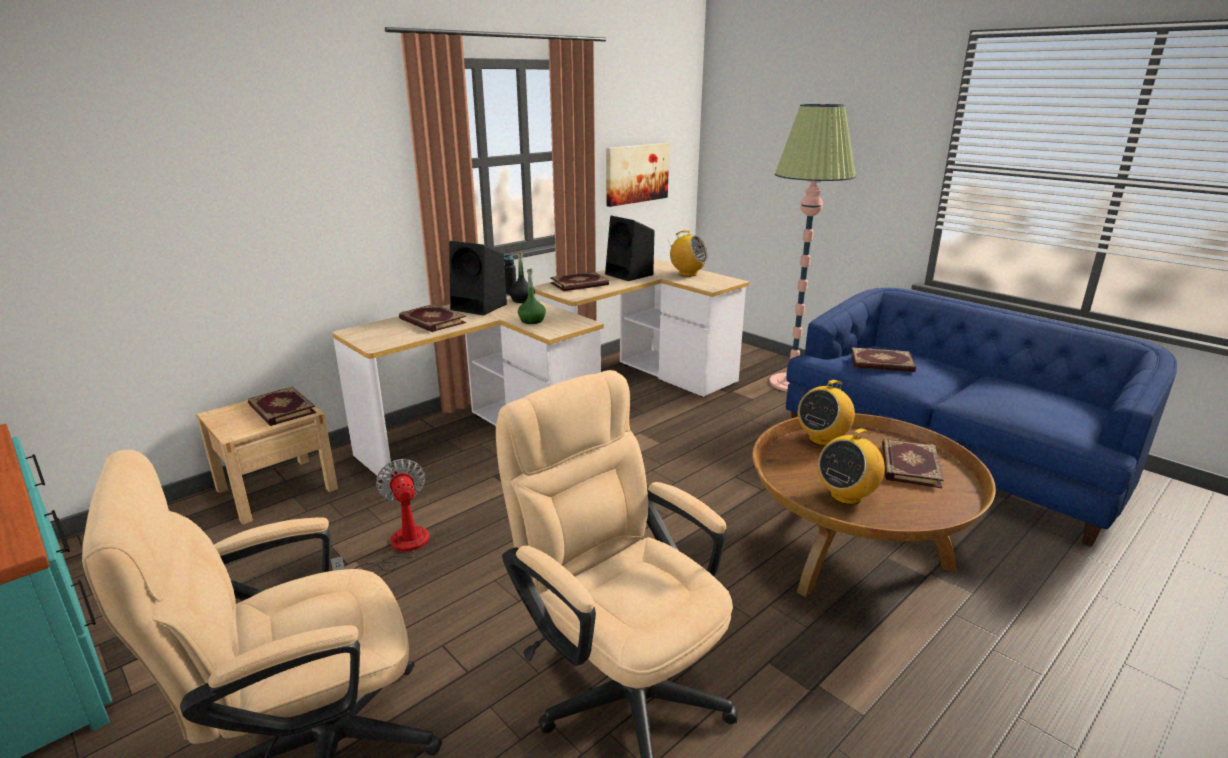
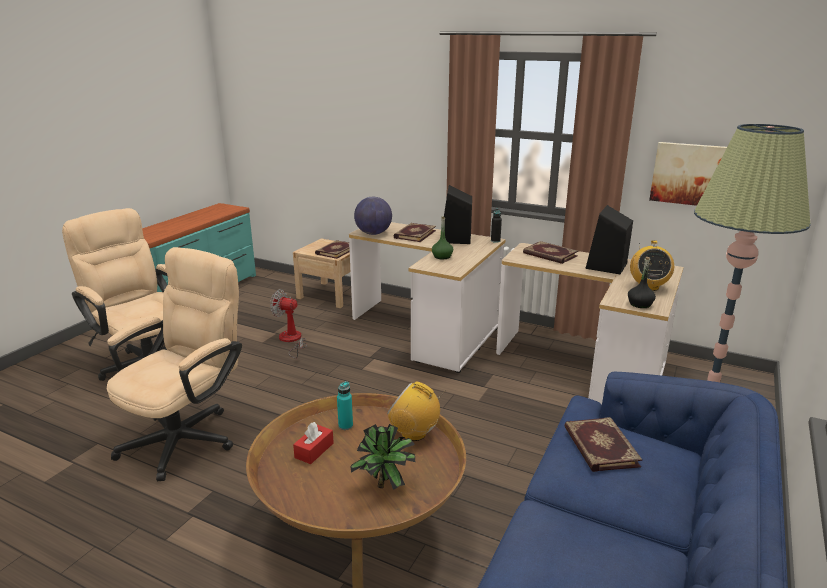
camera: 70 degrees right, 0 degrees up
fan [330,459,429,572] -> fan turned 120 degrees counterclockwise [270,289,307,358]
black bottle [509,252,535,303] -> black bottle moved to [628,257,656,308]
radio [818,428,885,505] -> red tissue box [293,422,334,464]
book [882,439,944,488] -> potted plant [350,424,415,490]
none -> turquoise bottle [337,381,353,430]
none -> globe [354,197,392,235]

